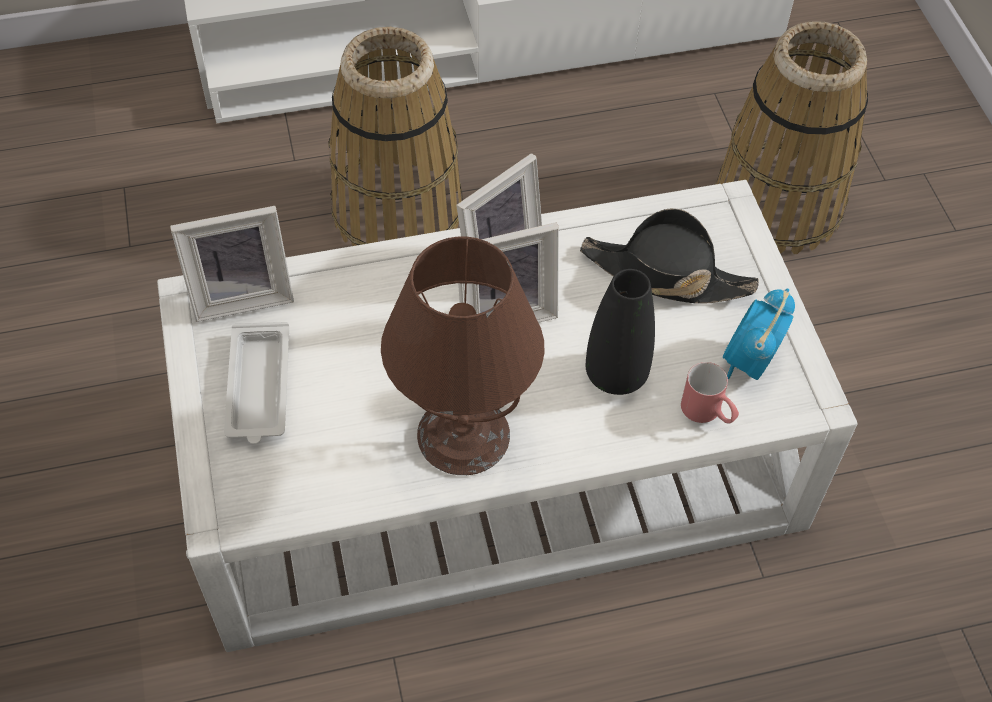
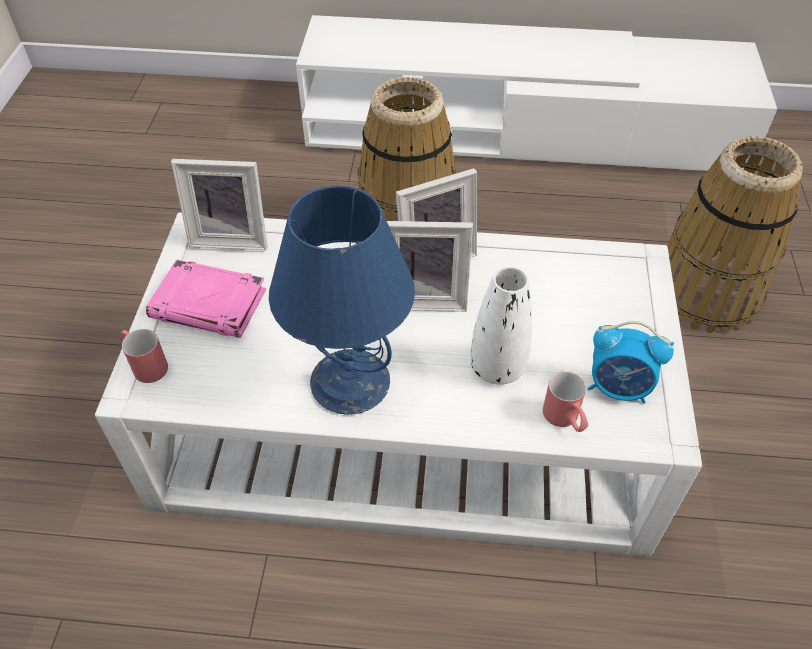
camera: 20 degrees right, 5 degrees down
white tray [224,322,289,444] -> pink book [146,259,266,338]
brown table lamp [381,237,544,475] -> blue table lamp [269,186,415,415]
black hat [580,208,759,304] -> none
black vase [586,269,655,395] -> white vase [470,266,532,384]
alarm clock [723,288,795,380] -> alarm clock turned 120 degrees counterclockwise [588,321,674,403]
none -> red mug [120,329,168,383]

